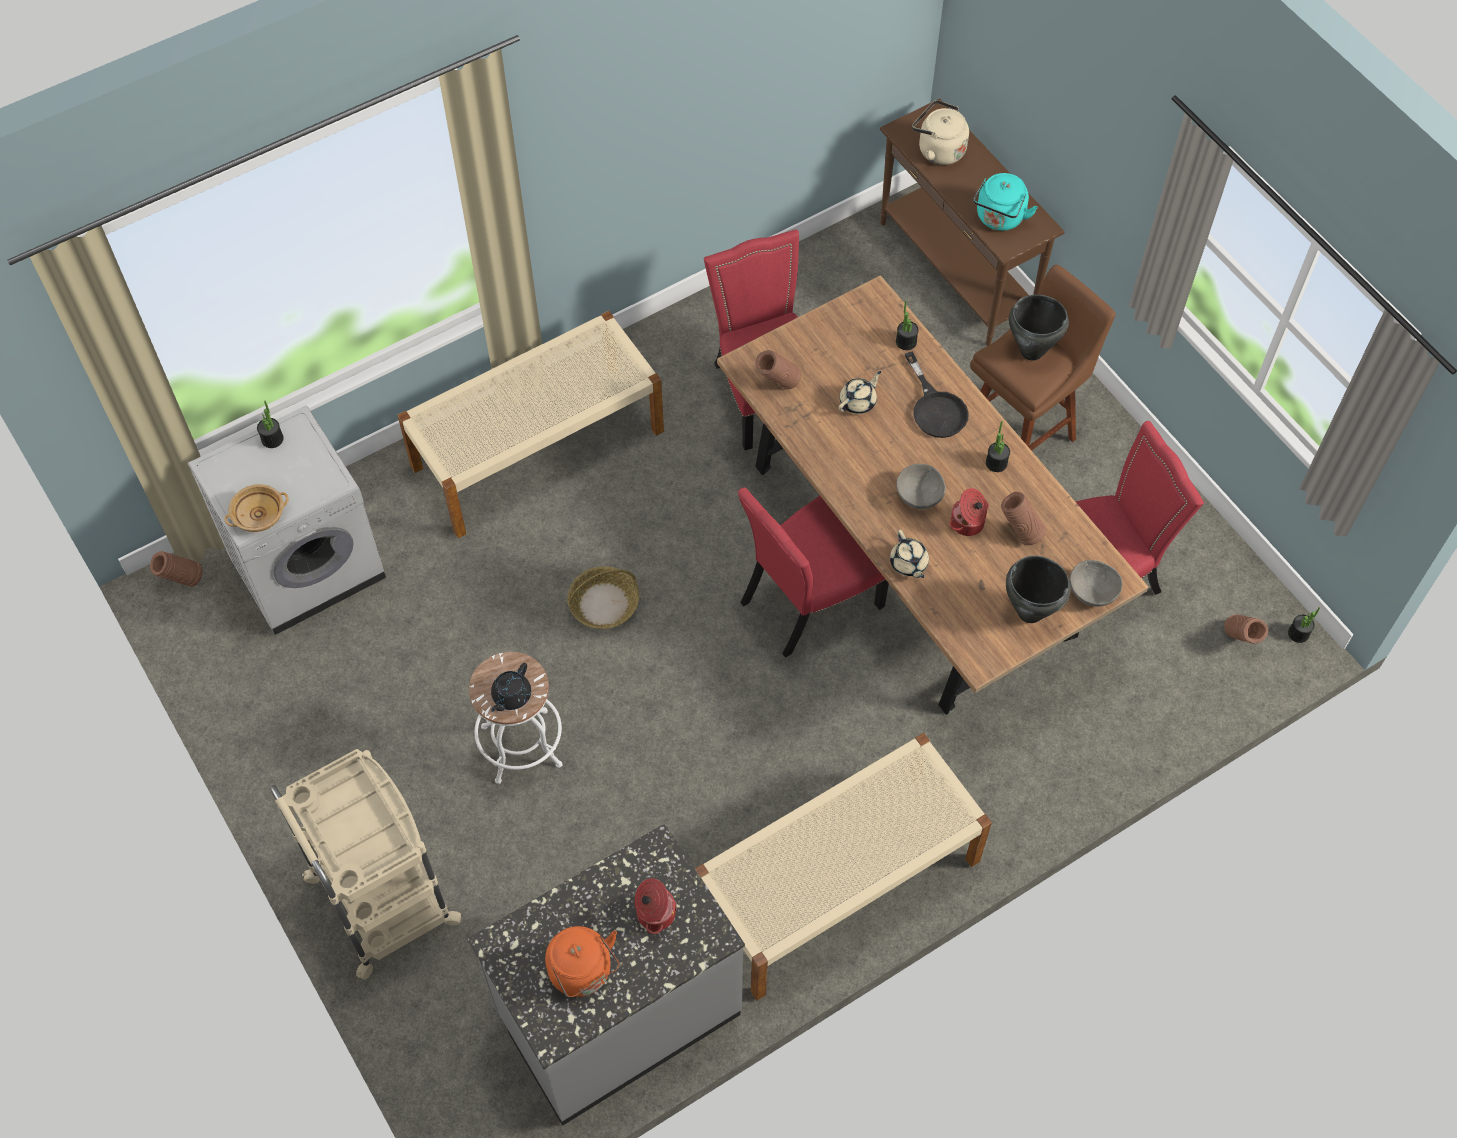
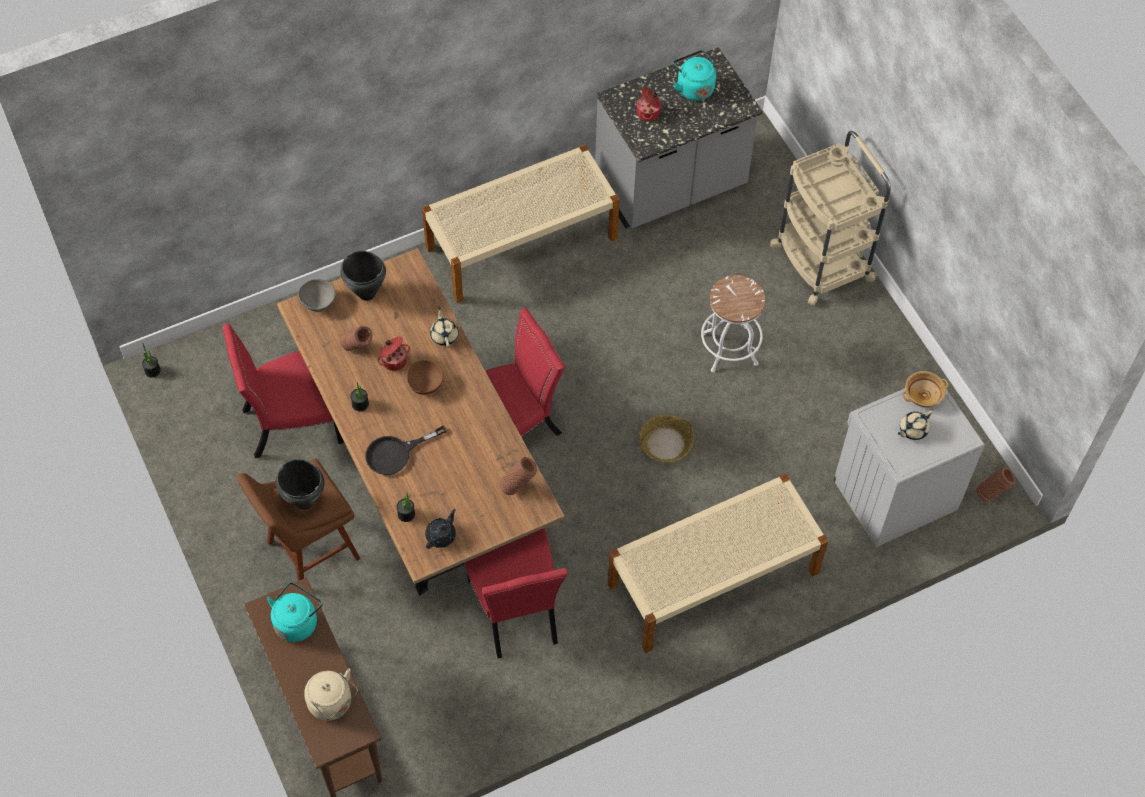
camera: 175 degrees left, 0 degrees up
potted plant [257,401,284,448] -> none
black teapot [491,663,531,712] -> black teapot moved to [425,509,456,549]
orange kettle [545,926,620,998] -> turquoise kettle [673,50,716,101]
beige teapot [838,371,881,414] -> beige teapot moved to [898,410,933,440]
grey bowl [897,464,946,509] -> brown bowl [407,360,443,395]
black frying pan [905,351,969,438] -> black frying pan turned 105 degrees counterclockwise [365,425,447,475]
brown vase [1224,615,1268,644] -> none

